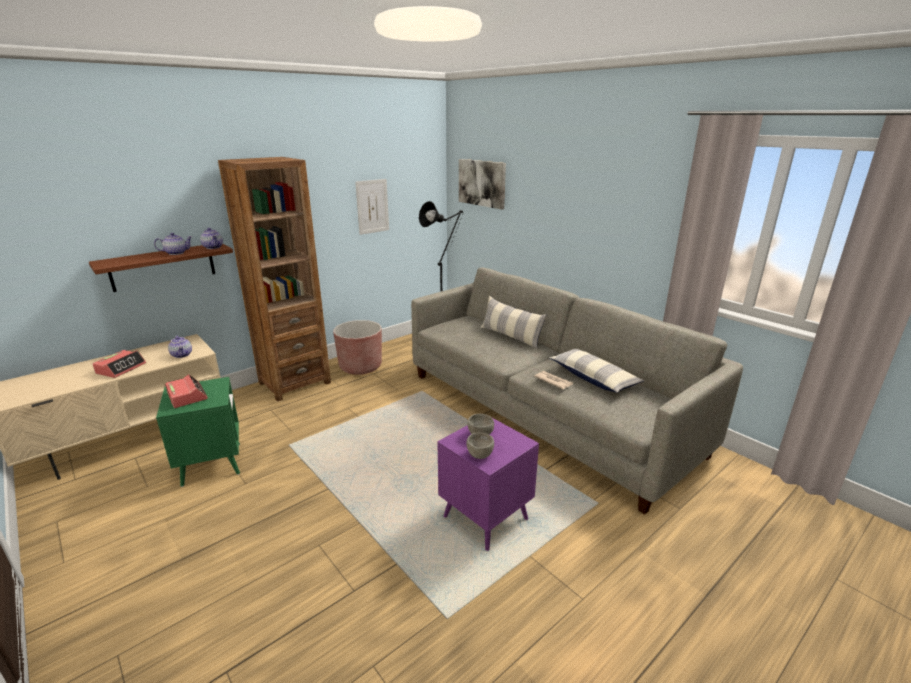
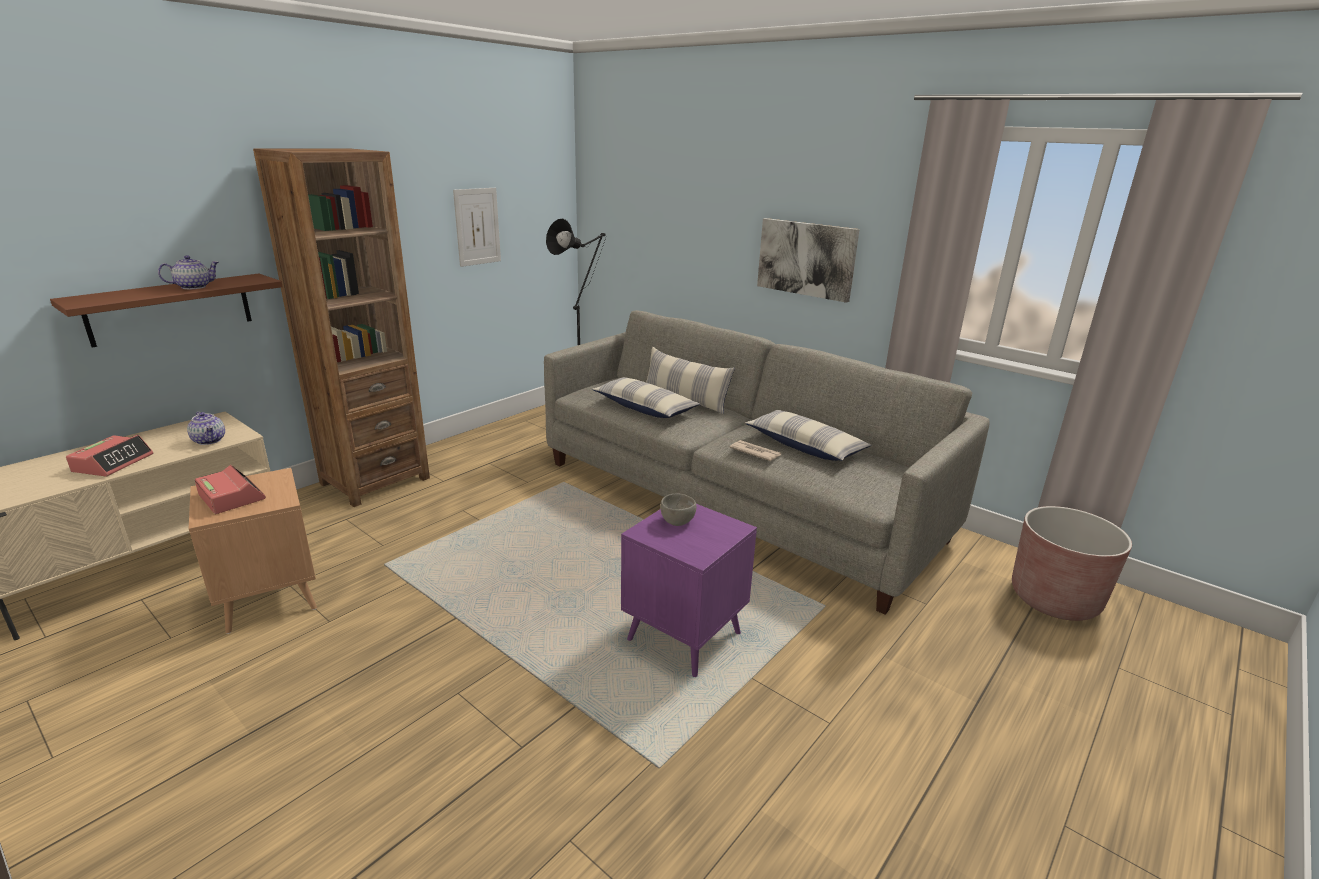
camera: 10 degrees left, 0 degrees up
green side table [156,377,240,487] -> brown side table [189,468,317,634]
teapot [200,228,223,249] -> none
brown planter [333,320,382,375] -> brown planter moved to [1012,506,1132,621]
picture [459,159,506,210] -> picture moved to [757,218,860,303]
grey bowl [466,433,494,459] -> none
none -> pillow [592,377,700,418]

